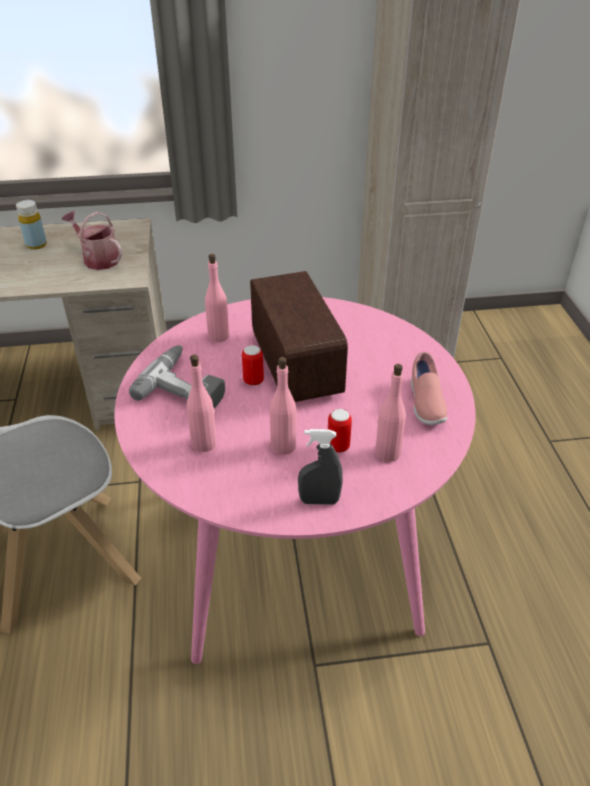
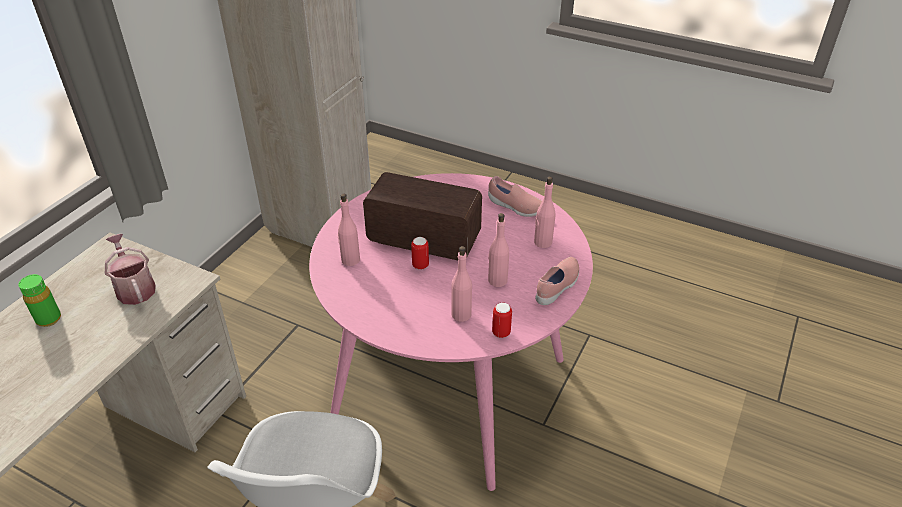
camera: 55 degrees left, 0 degrees up
yellow bottle [16,200,47,250] -> green bottle [18,274,61,327]
watering can [62,211,122,270] -> watering can turned 75 degrees clockwise [105,234,156,305]
power drill [129,345,225,409] -> none
grey spray bottle [298,429,343,504] -> pink shoe [535,257,579,305]
can [328,409,352,453] -> can moved to [492,303,512,338]

